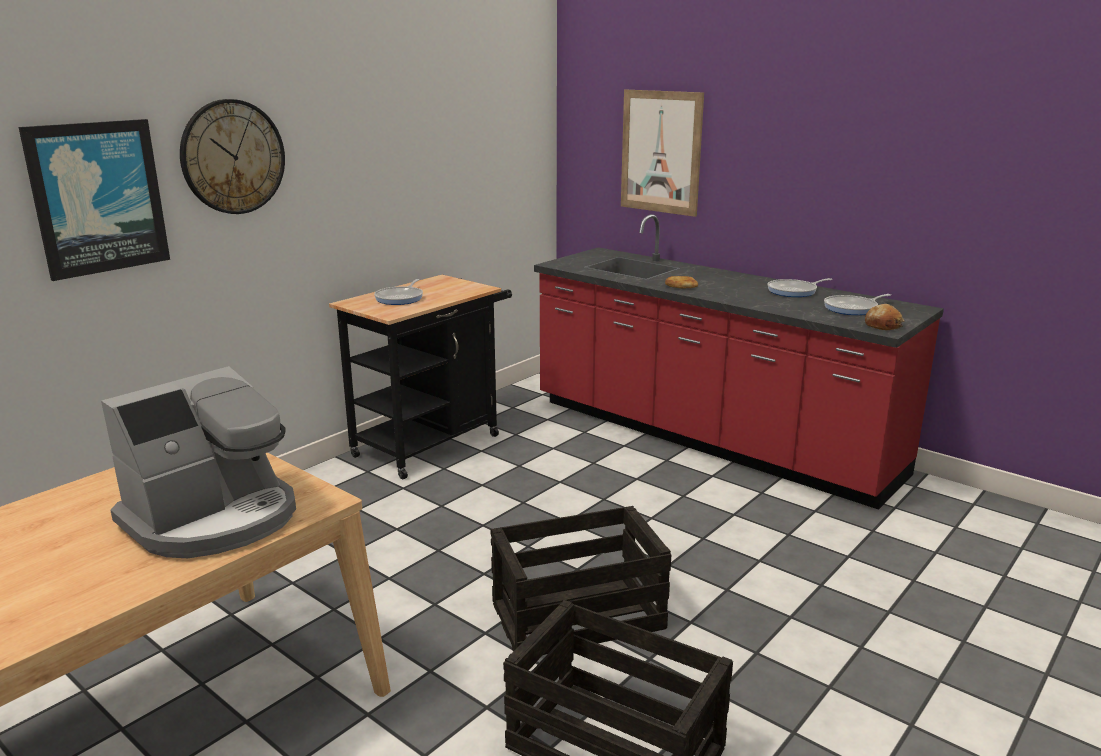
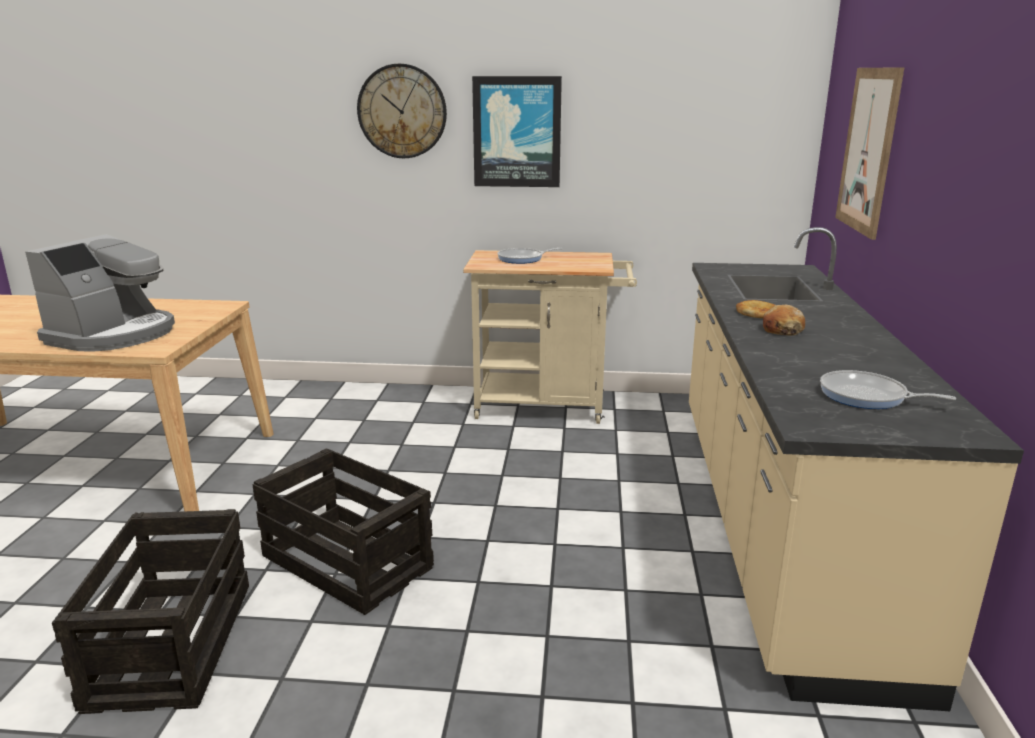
camera: 55 degrees right, 0 degrees up
picture [19,119,170,281] -> picture moved to [472,76,562,187]
coffee machine [101,366,296,558] -> coffee machine turned 75 degrees counterclockwise [25,234,175,351]
black cart [329,275,512,479] -> beige cart [463,250,637,424]
red counter [534,214,944,510] -> beige counter [689,227,1024,711]
frying pan [767,278,832,297] -> none
bread [865,304,904,330] -> bread moved to [763,305,805,335]

